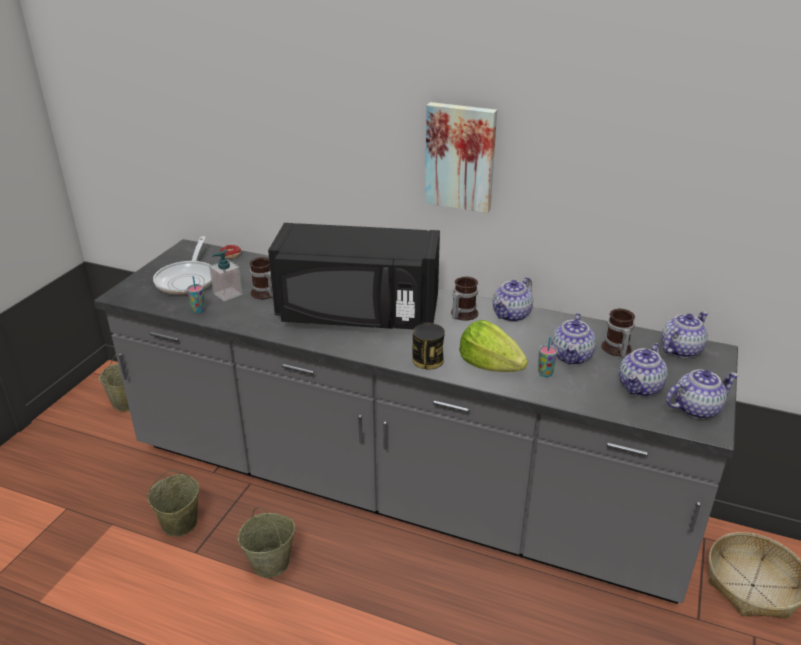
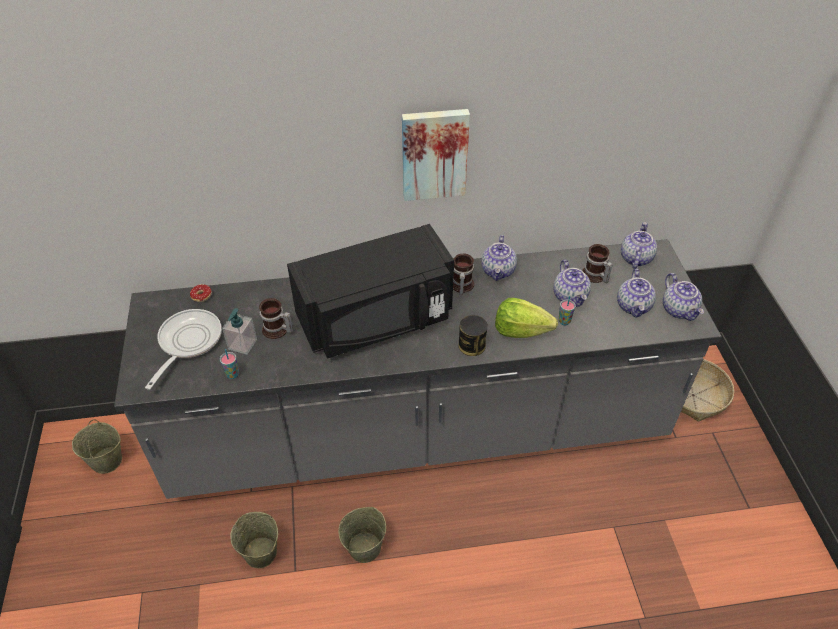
camera: 30 degrees left, 15 degrees up
frying pan [153,236,212,295] -> frying pan turned 135 degrees counterclockwise [145,309,222,390]
teapot [666,369,739,419] -> teapot turned 120 degrees clockwise [663,273,704,321]

